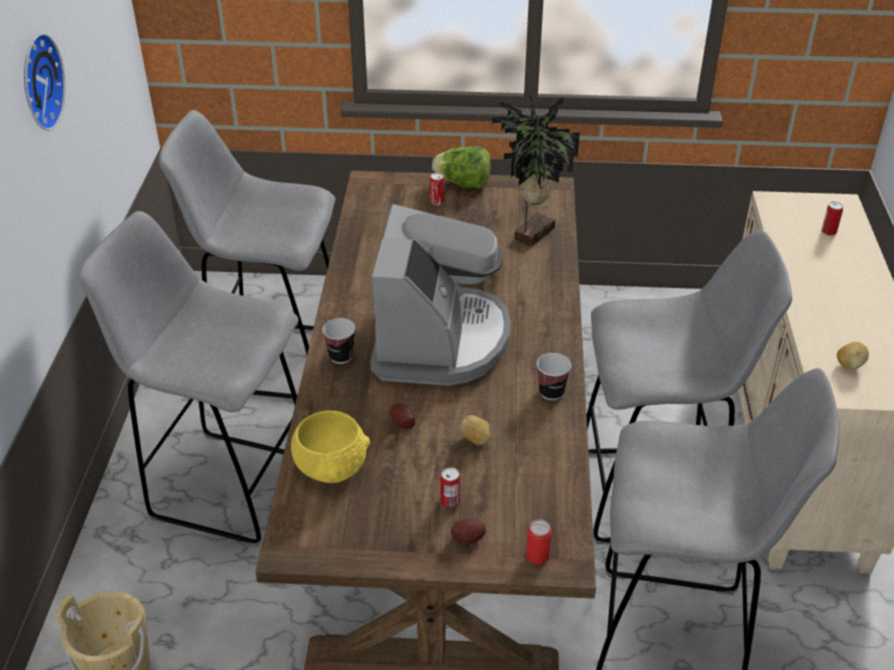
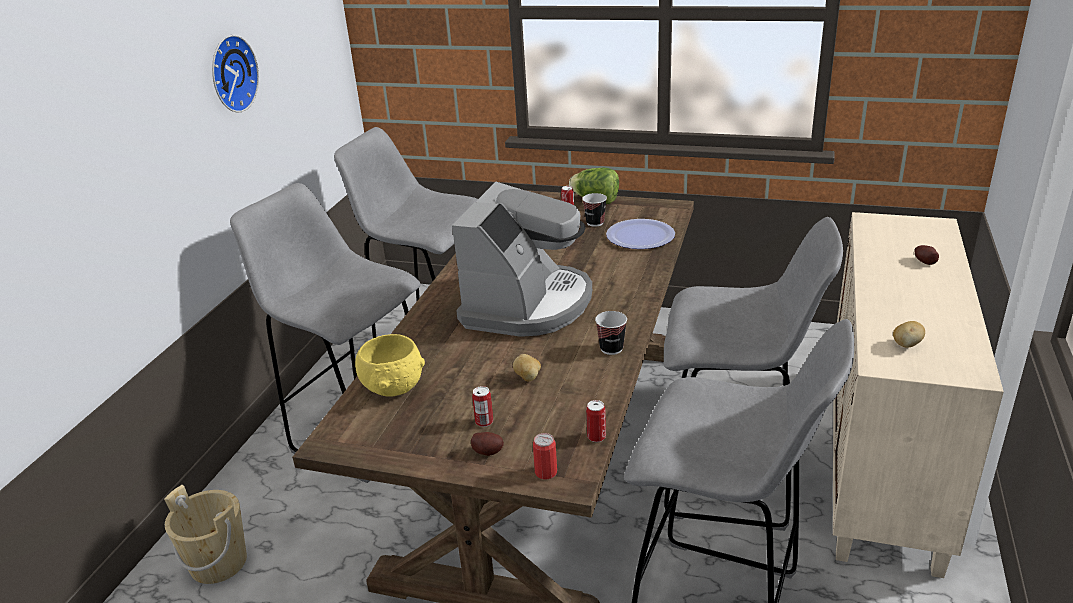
camera: 15 degrees right, 10 degrees down
cup [322,318,356,364] -> cup moved to [582,193,607,227]
potato [390,404,415,429] -> potato moved to [914,245,939,265]
potted plant [492,93,580,246] -> plate [606,219,675,249]
can [821,201,843,236] -> can moved to [586,400,606,442]

